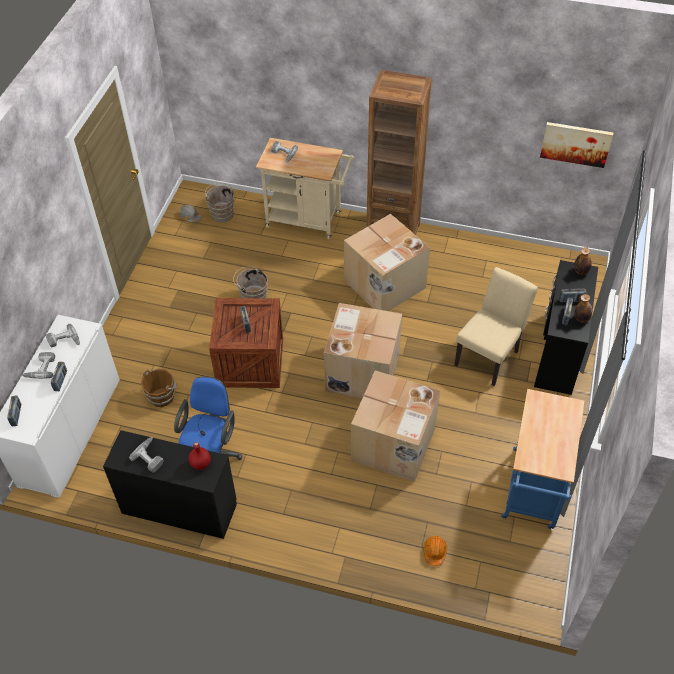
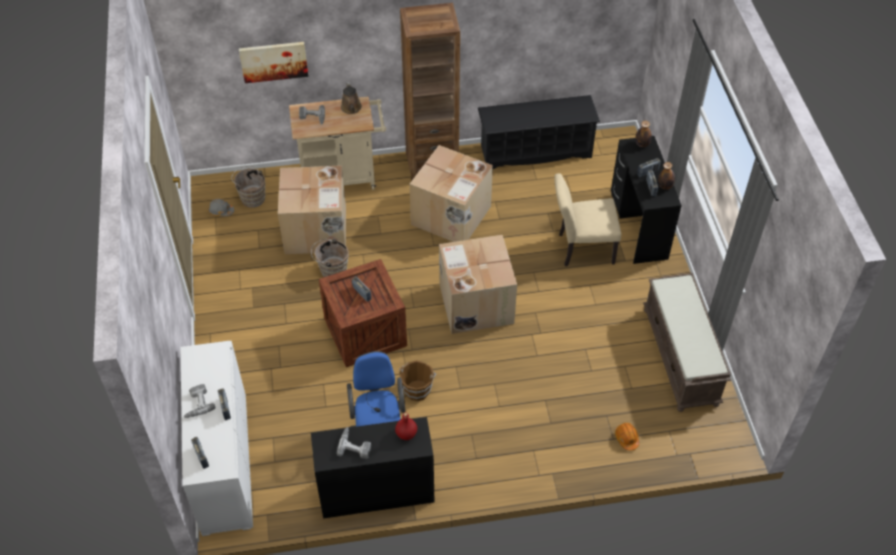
camera: 25 degrees left, 0 degrees up
power drill [45,324,80,348] -> none
brown bucket [141,368,177,408] -> brown bucket moved to [399,360,436,401]
cardboard box [351,371,440,482] -> cardboard box moved to [278,166,346,254]
beige chair [454,267,538,386] -> beige chair turned 105 degrees counterclockwise [554,173,621,266]
blue cart [501,389,584,530] -> brown bench [643,273,731,412]
picture [540,122,613,168] -> picture moved to [239,42,308,83]
none -> brown watering can [341,82,362,114]
none -> black shoe rack [478,95,600,169]

